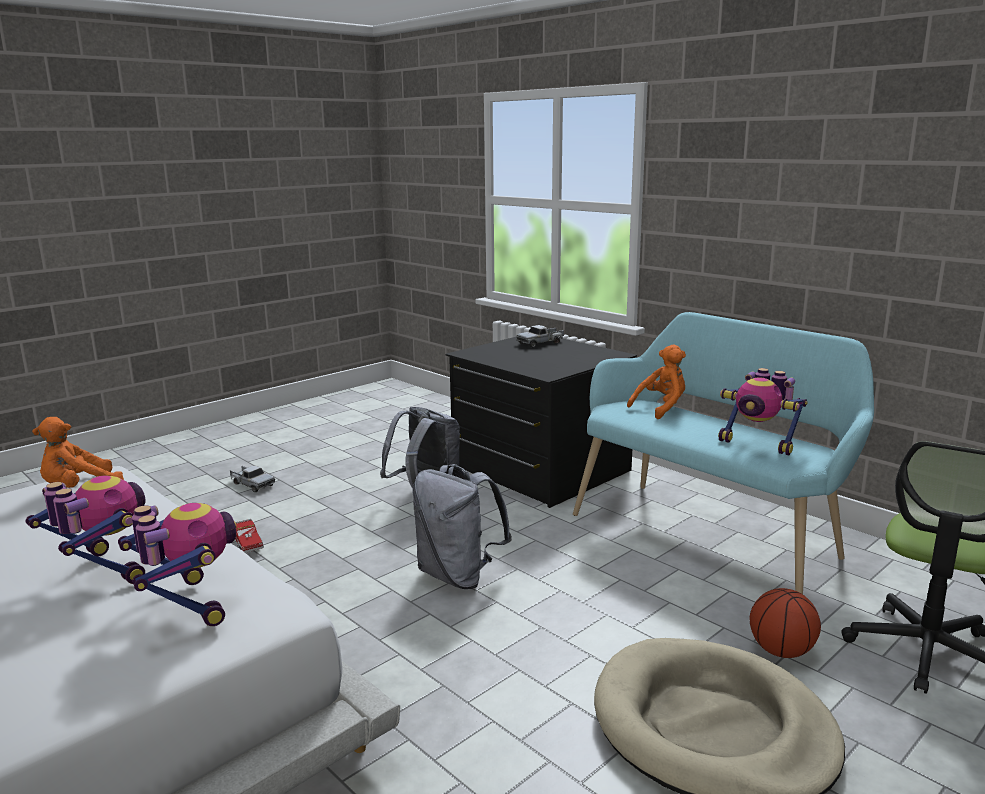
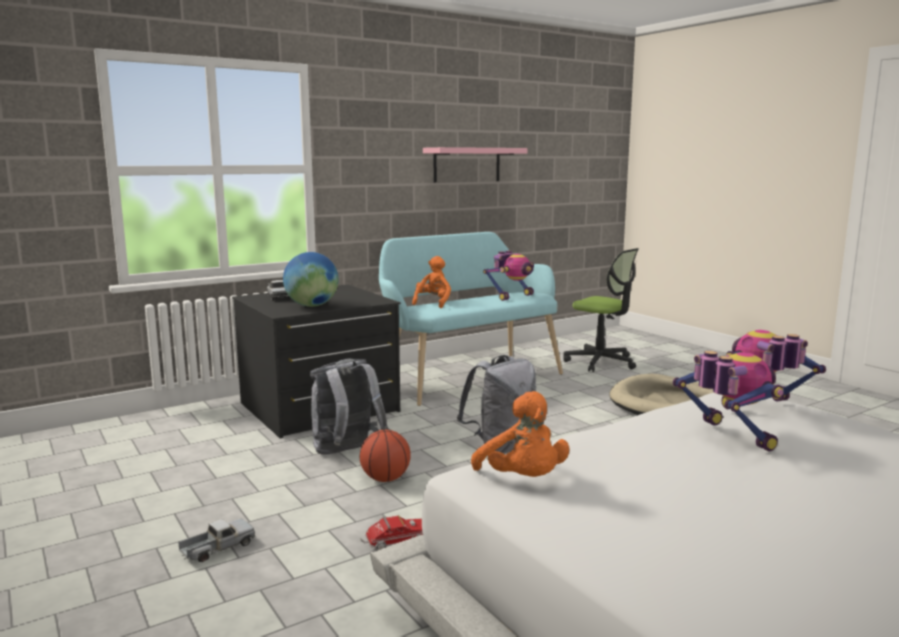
camera: 80 degrees left, 5 degrees down
toy robot [25,475,145,584] -> toy robot turned 105 degrees clockwise [673,351,783,451]
orange plush toy [627,344,686,419] -> orange plush toy turned 45 degrees clockwise [412,256,451,308]
basketball [750,588,821,658] -> basketball moved to [360,430,411,482]
none -> globe [283,252,339,307]
none -> pink shelf [423,147,527,183]

